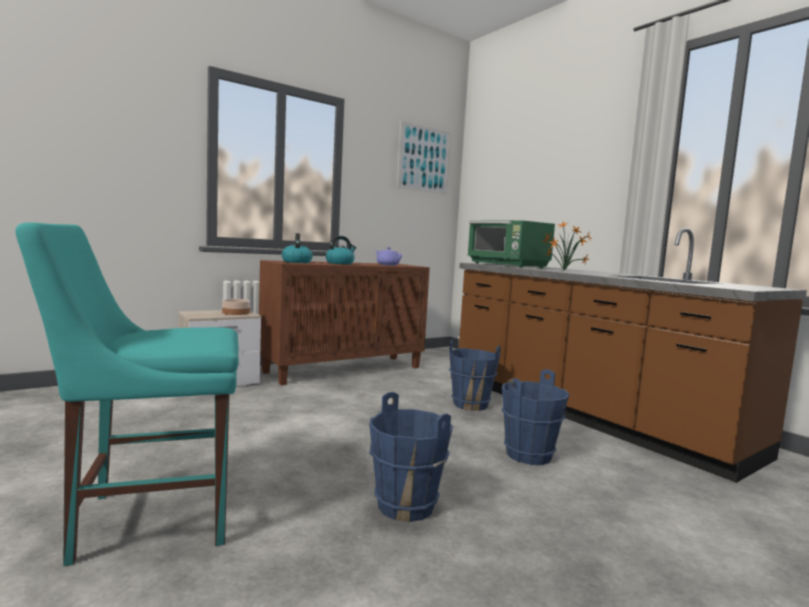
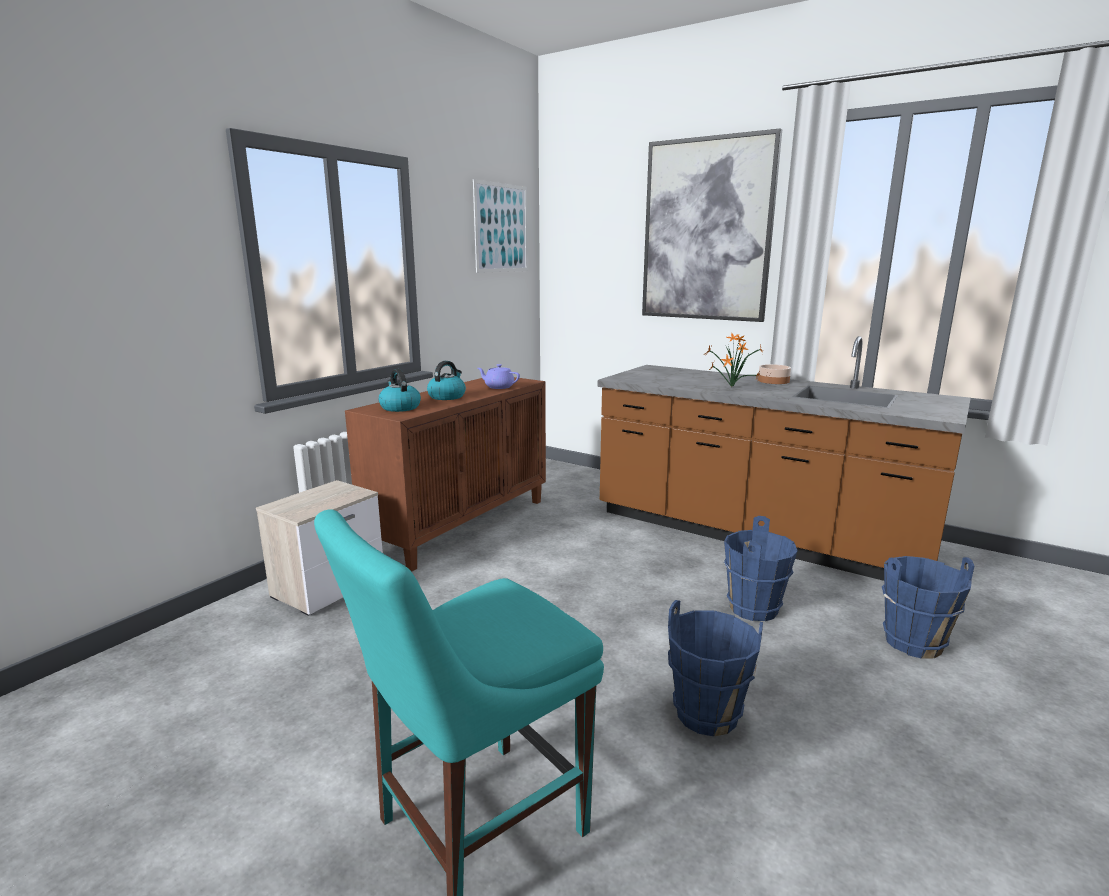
camera: 20 degrees left, 10 degrees up
bowl [222,299,250,315] -> bowl moved to [758,364,791,384]
blue bucket [449,340,501,411] -> blue bucket moved to [882,556,974,659]
green microwave [467,220,555,268] -> none
none -> picture [642,128,782,322]

